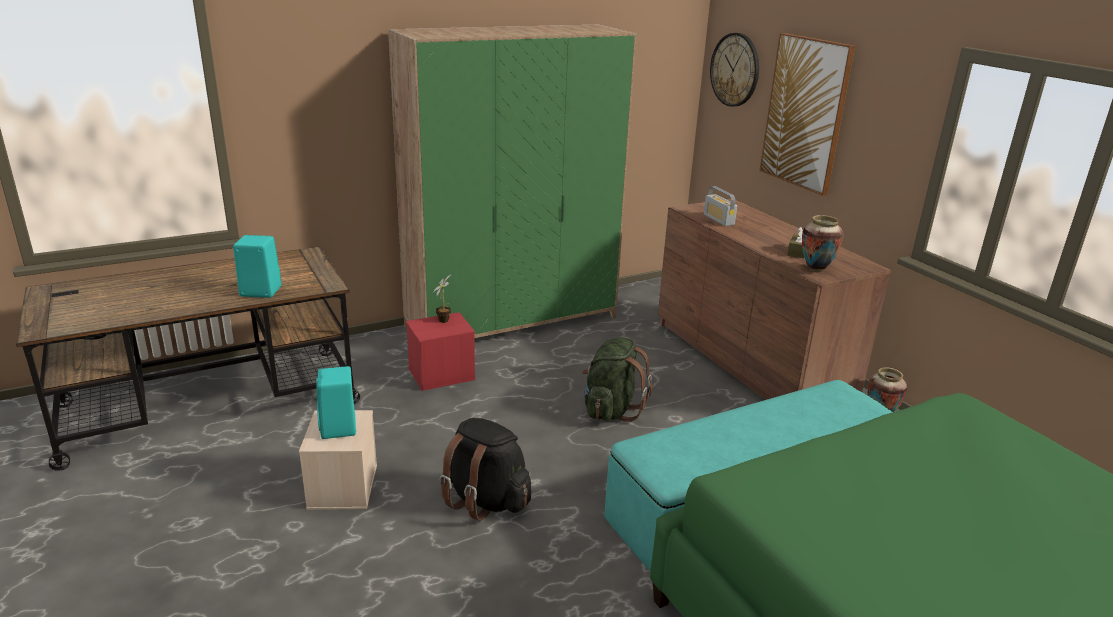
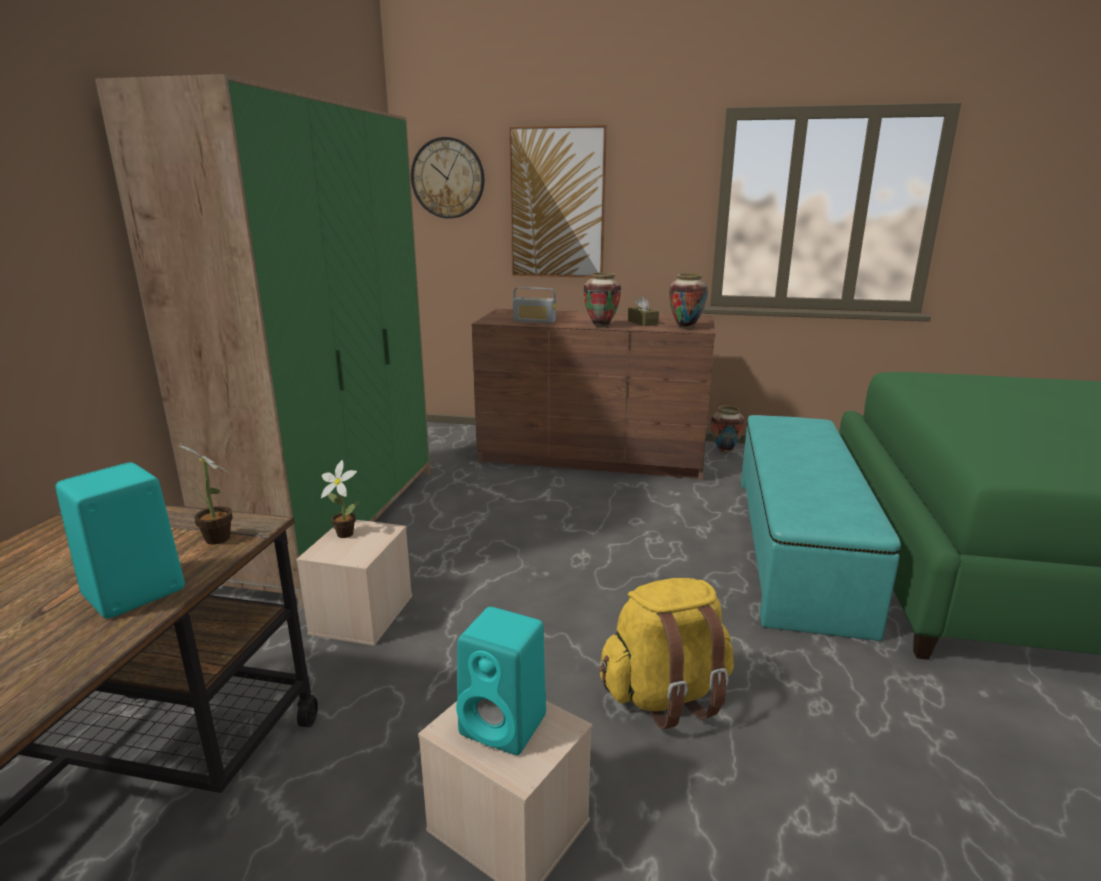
camera: 50 degrees left, 5 degrees down
red storage box [406,312,476,391] -> beige storage box [296,520,412,646]
black backpack [440,418,531,521] -> yellow backpack [599,578,734,729]
green backpack [582,337,652,422] -> none
none -> potted plant [179,443,233,545]
none -> vase [583,272,621,328]

